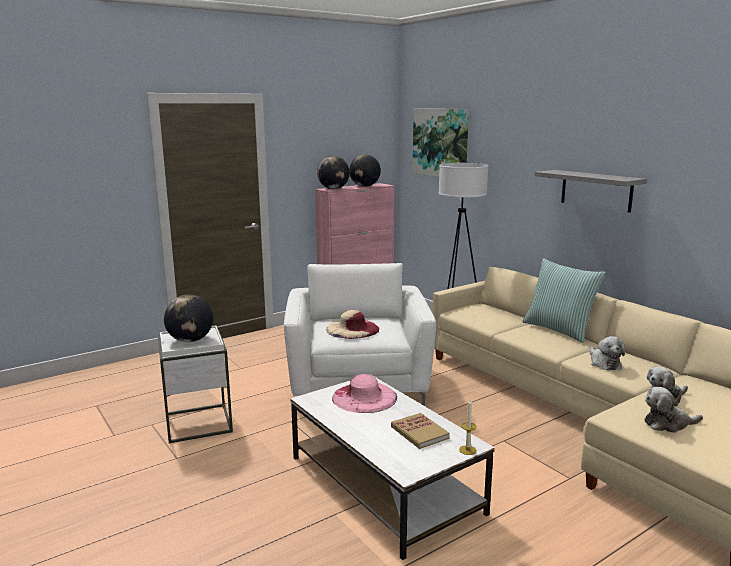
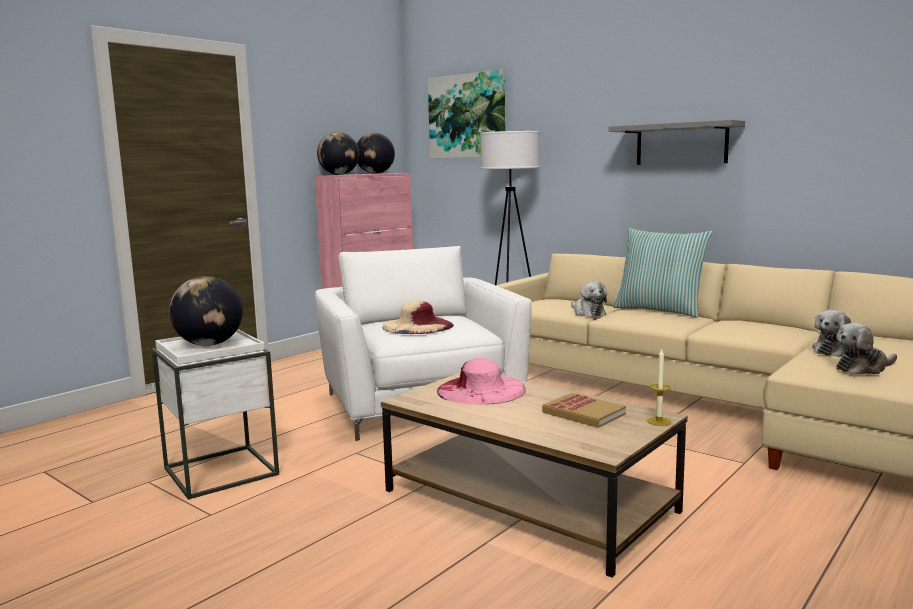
camera: 15 degrees left, 5 degrees down
white coffee table [290,374,495,560] -> brown coffee table [381,372,688,578]
plush toy [590,336,625,371] -> plush toy moved to [571,282,607,317]

